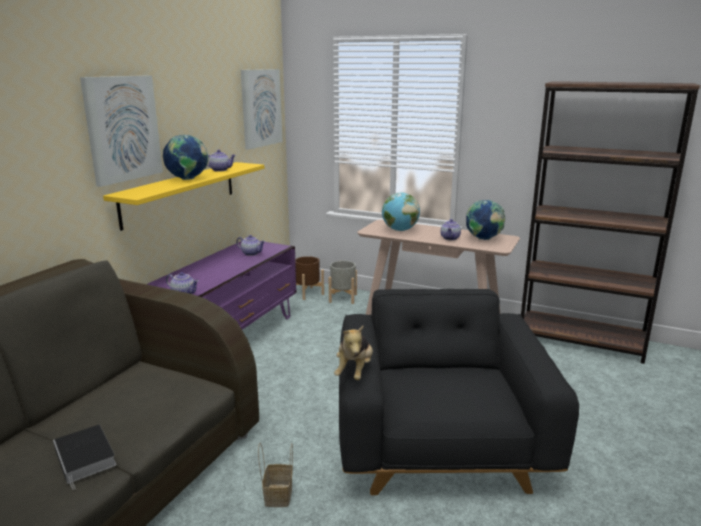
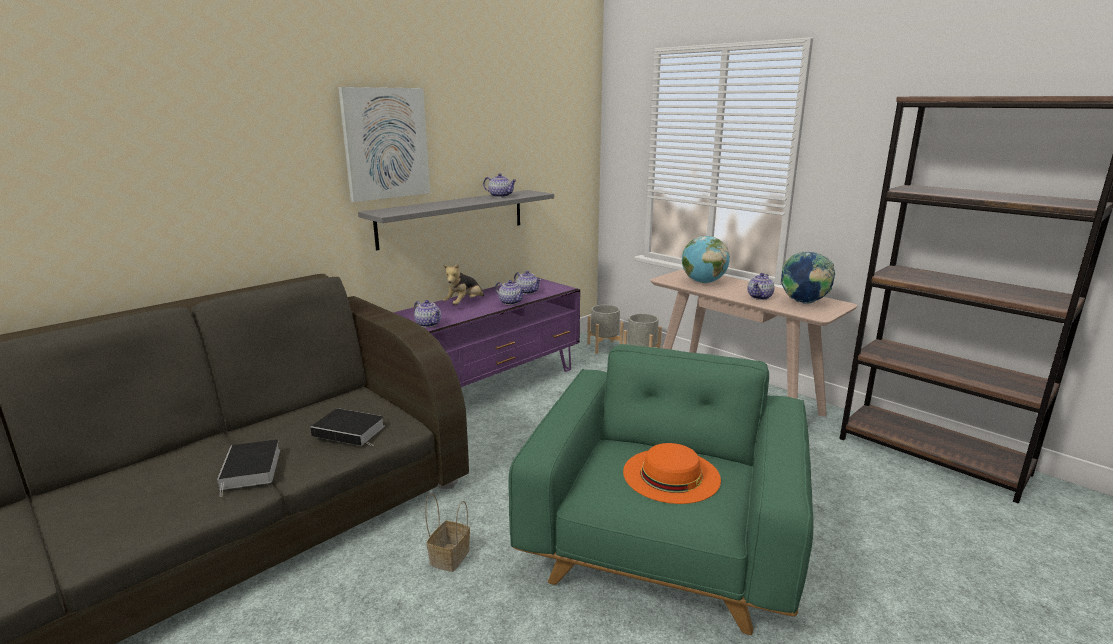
camera: 20 degrees right, 0 degrees up
yellow shelf [103,162,264,231] -> grey shelf [358,190,554,251]
globe [163,135,208,180] -> none
picture [241,69,283,149] -> none
brown planter [295,256,324,300] -> grey planter [587,305,624,354]
plush toy [334,326,373,380] -> plush toy moved to [443,263,484,305]
black armchair [339,289,579,495] -> green armchair [509,344,813,635]
none -> book [310,408,385,446]
none -> teapot [495,280,526,305]
none -> orange hat [623,443,721,504]

